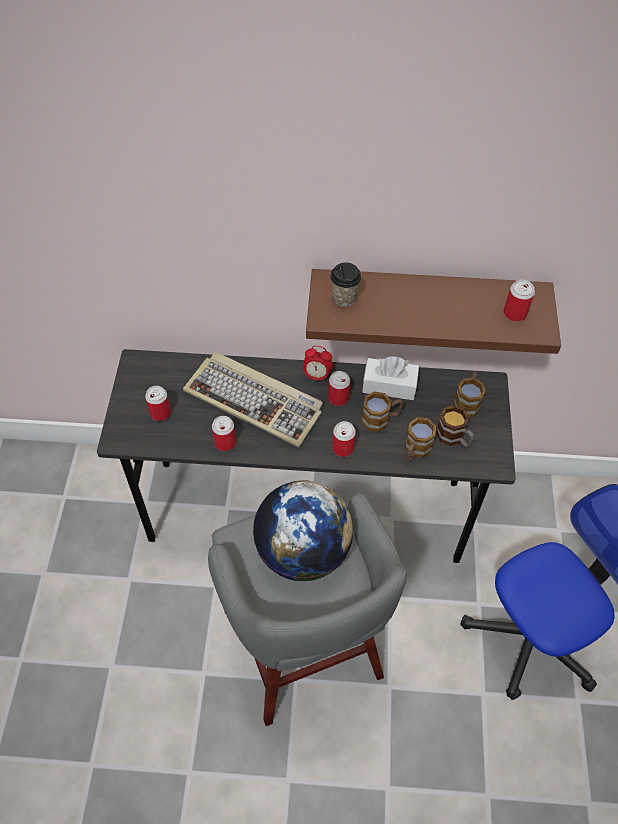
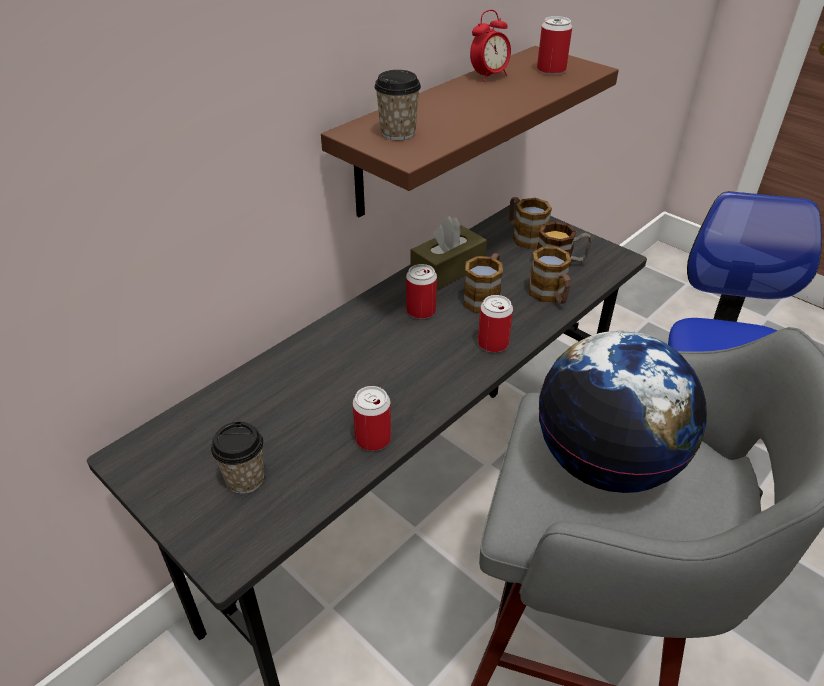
camera: 50 degrees left, 15 degrees down
can [145,386,171,421] -> cup [211,422,265,494]
keyboard [183,352,323,447] -> none
alarm clock [304,346,333,383] -> alarm clock moved to [470,10,511,82]
white tissue box [362,356,419,400] -> brown tissue box [411,216,487,290]

